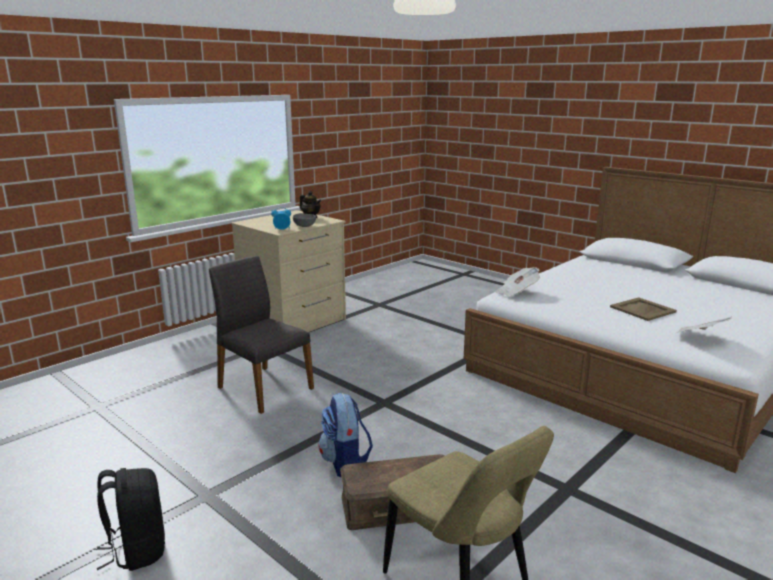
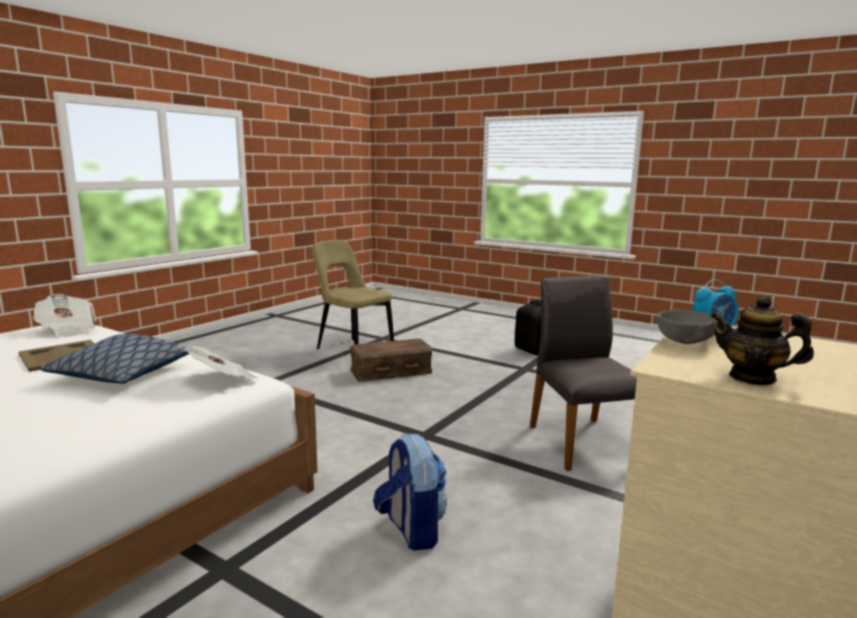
camera: 170 degrees right, 5 degrees down
grey chair [209,256,314,414] -> grey chair turned 135 degrees counterclockwise [530,276,637,471]
backpack [318,393,373,477] -> backpack moved to [373,433,447,550]
none -> pillow [41,334,190,384]

